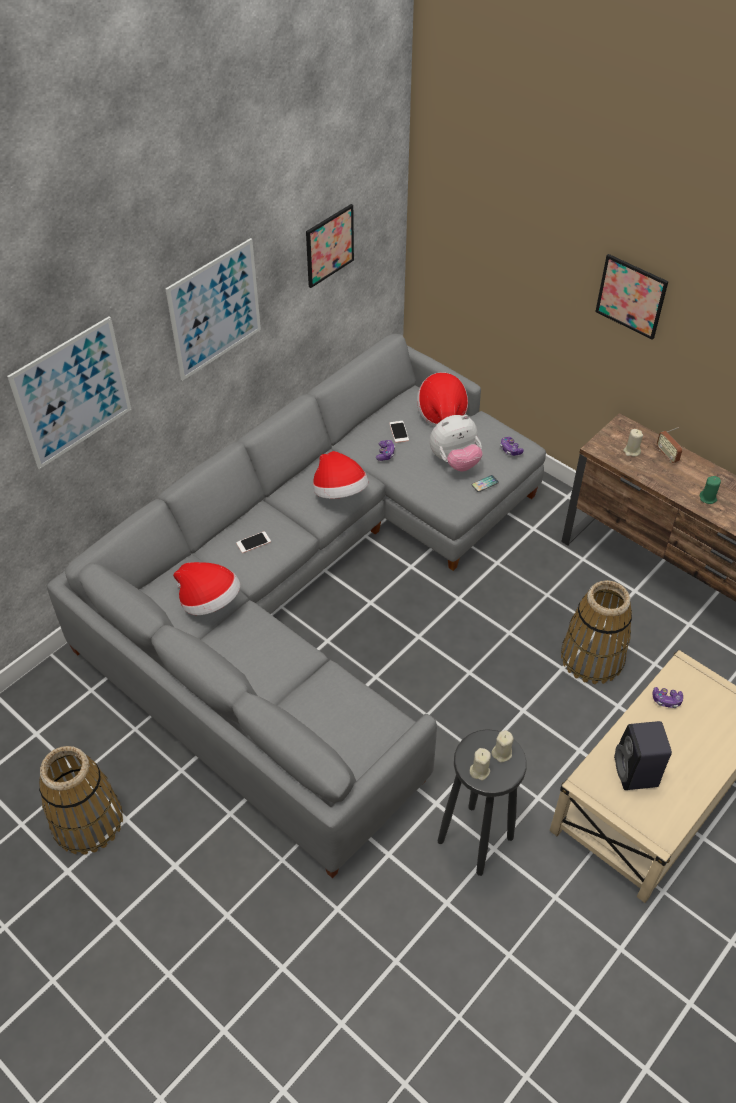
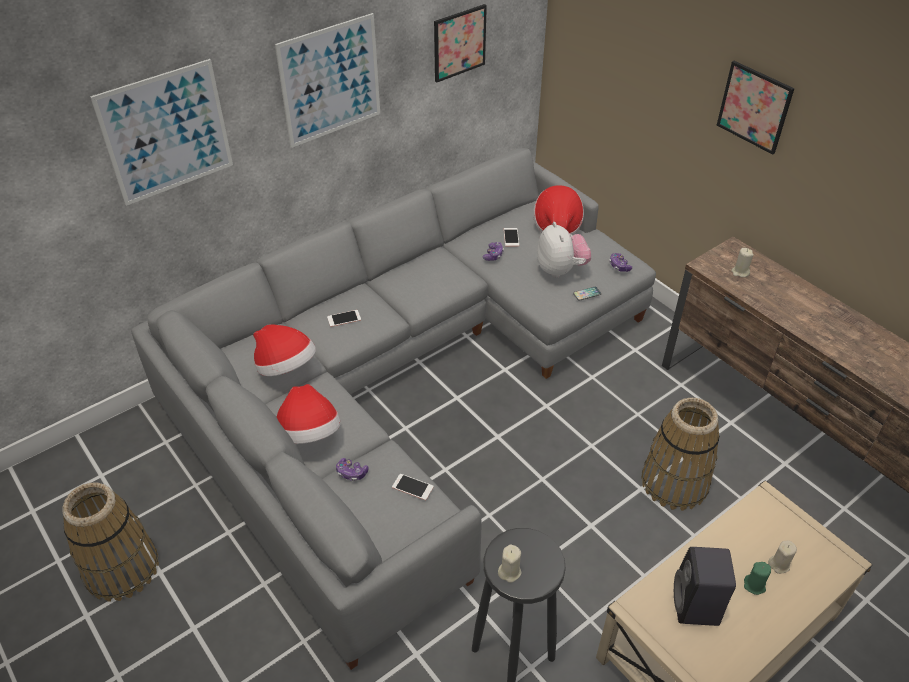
camera: 10 degrees right, 5 degrees down
hat [313,451,369,499] -> hat moved to [277,384,340,444]
plush toy [430,415,483,471] -> plush toy turned 90 degrees counterclockwise [537,222,591,278]
beige candle [491,730,514,762] -> beige candle moved to [768,540,797,574]
game controller [653,687,683,708] -> game controller moved to [336,458,369,481]
radio [657,427,682,463] -> none
green candle [700,476,721,504] -> green candle moved to [744,562,771,595]
none -> phone [392,474,434,500]

